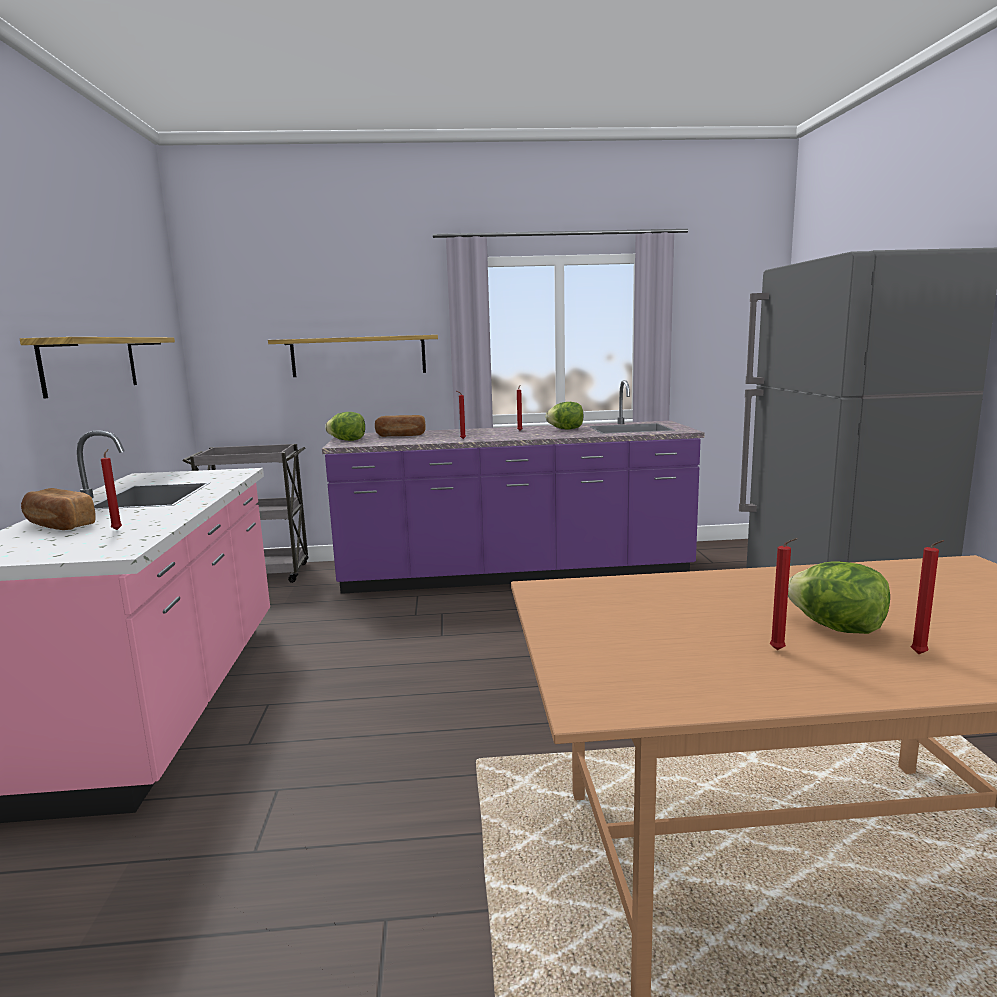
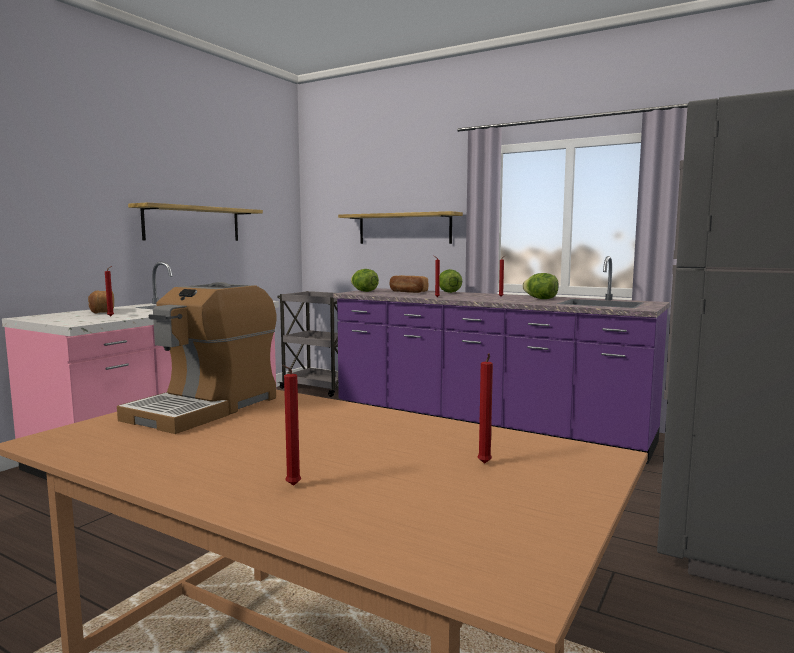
camera: 35 degrees right, 5 degrees down
red candle [770,538,797,650] -> red candle moved to [478,353,493,464]
lettuce [788,561,890,634] -> lettuce moved to [440,269,462,293]
none -> coffee machine [117,282,276,434]

